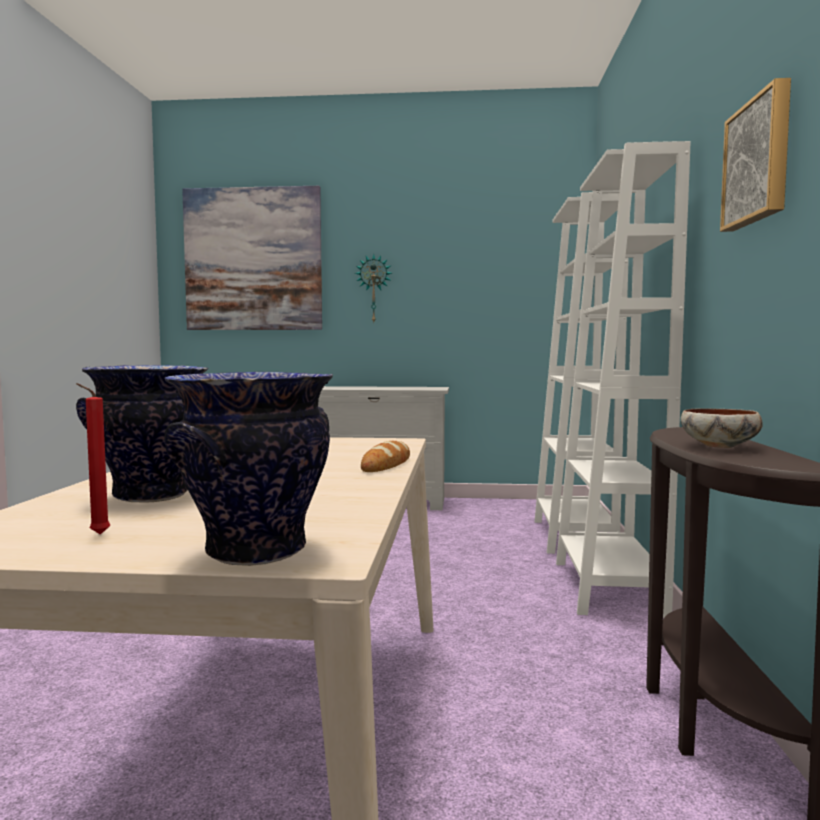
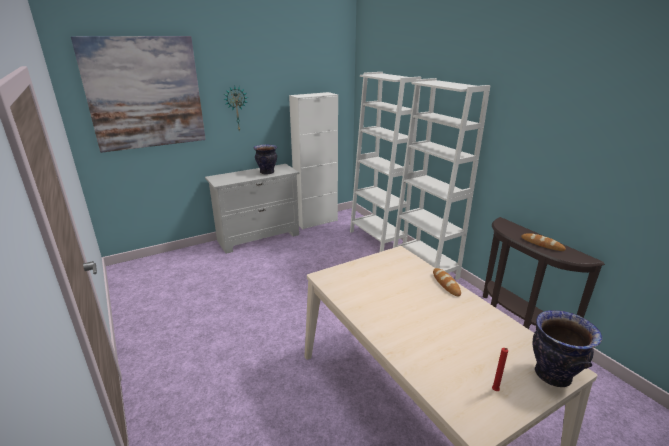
camera: 35 degrees left, 20 degrees up
vase [76,365,208,503] -> vase moved to [253,144,277,174]
bowl [681,408,763,448] -> bread [521,233,566,251]
picture [720,78,791,232] -> none
none -> white cabinet [289,92,338,229]

